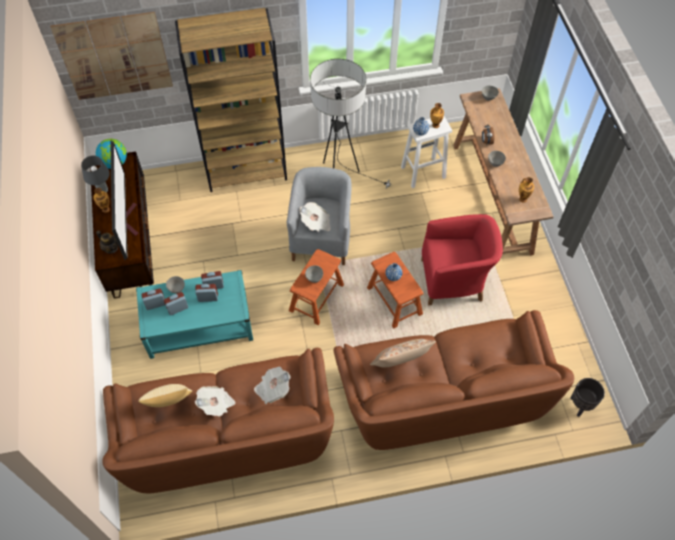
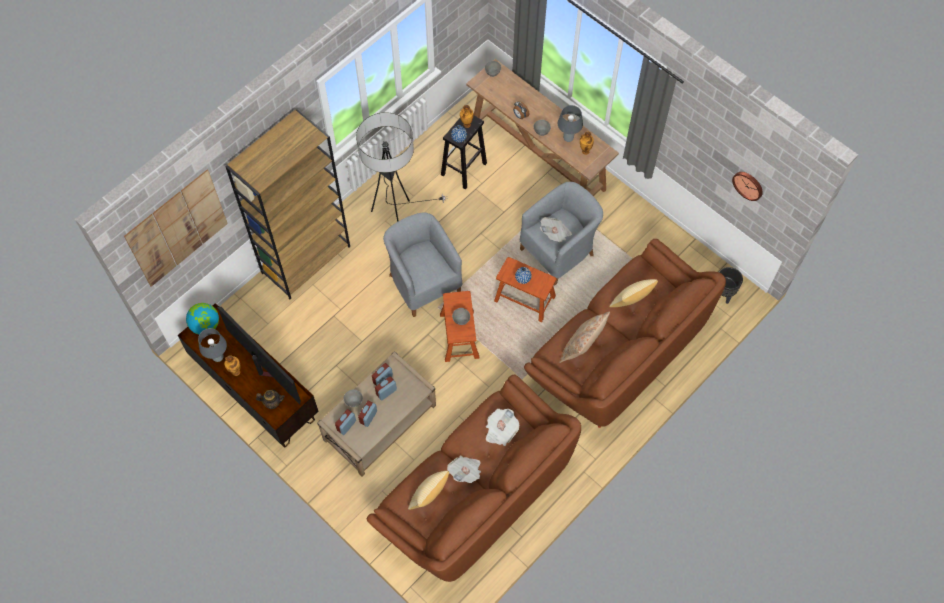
camera: 35 degrees left, 5 degrees up
turquoise coffee table [136,270,253,359] -> beige coffee table [317,351,436,477]
newspaper [299,202,330,232] -> newspaper moved to [540,217,572,243]
white stool [401,117,452,188] -> black stool [441,116,487,190]
red armchair [421,214,503,305] -> grey armchair [520,182,603,285]
none -> grey table lamp [558,105,583,142]
none -> pillow [609,279,658,307]
none -> wall clock [732,172,763,201]

